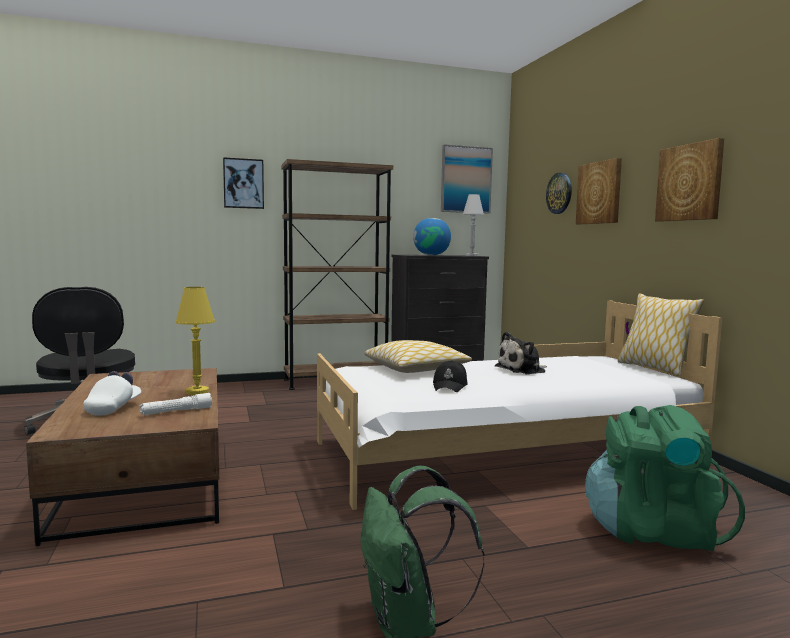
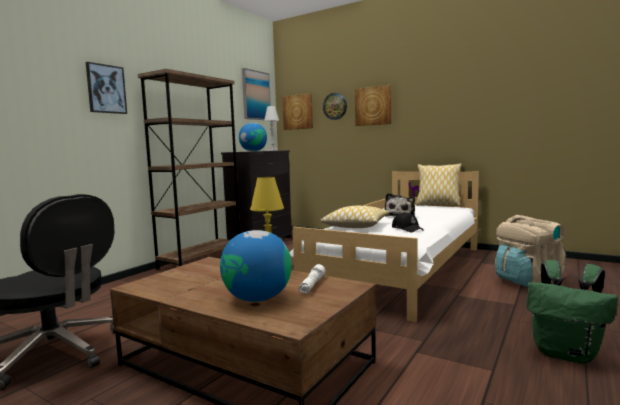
camera: 40 degrees left, 0 degrees up
white cap [83,371,141,416] -> globe [220,230,292,302]
green backpack [585,405,745,552] -> beige backpack [495,215,566,287]
picture [655,138,724,222] -> picture moved to [282,93,313,130]

